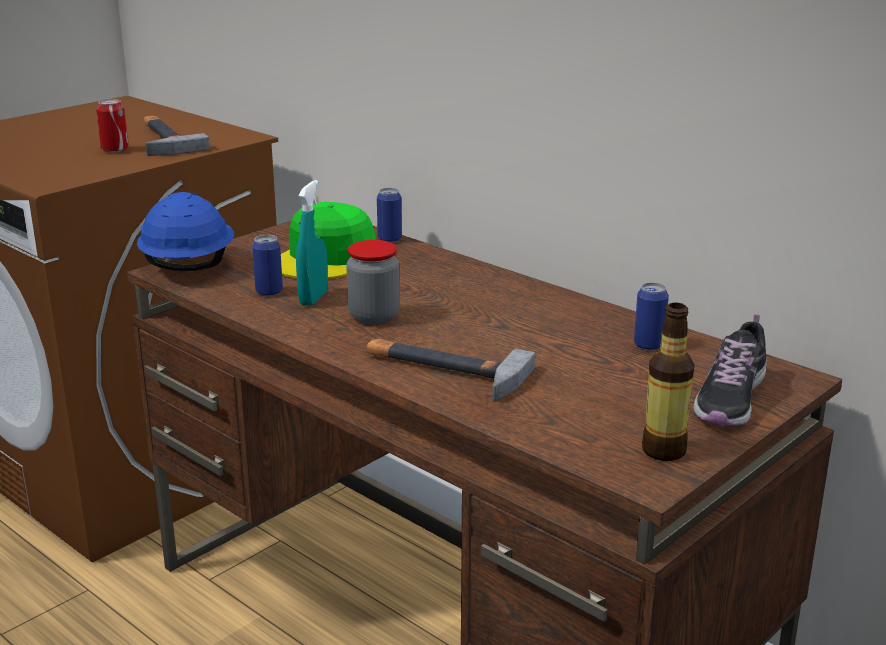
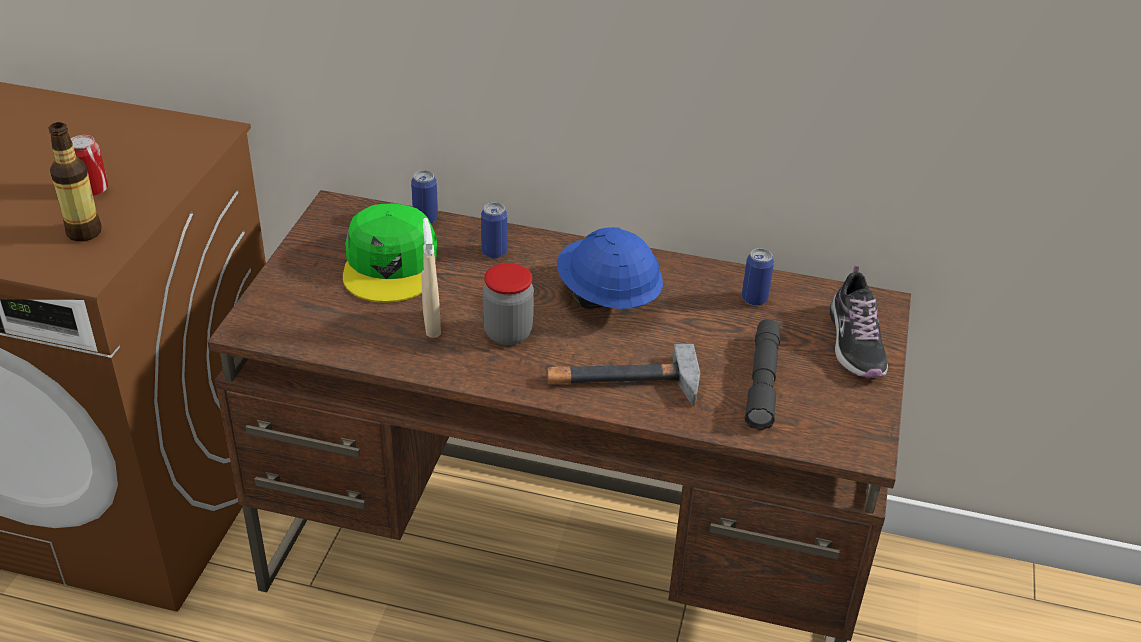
camera: 30 degrees left, 15 degrees up
blue hard hat [137,192,234,271] -> blue hard hat moved to [557,227,663,309]
hammer [144,116,210,156] -> none
can [252,235,283,296] -> can moved to [481,202,507,259]
turquoise spray bottle [296,180,328,306] -> beige spray bottle [422,218,441,338]
bottle [642,303,695,461] -> bottle moved to [49,122,102,242]
none -> grey flashlight [745,319,781,430]

